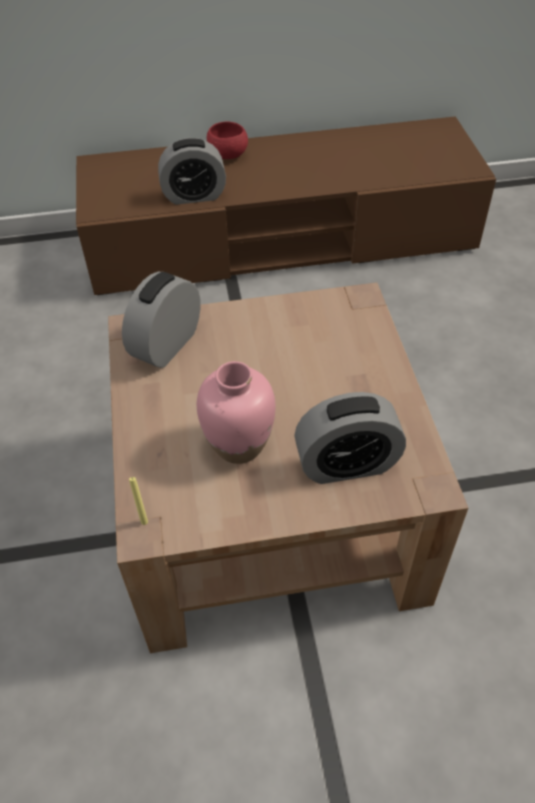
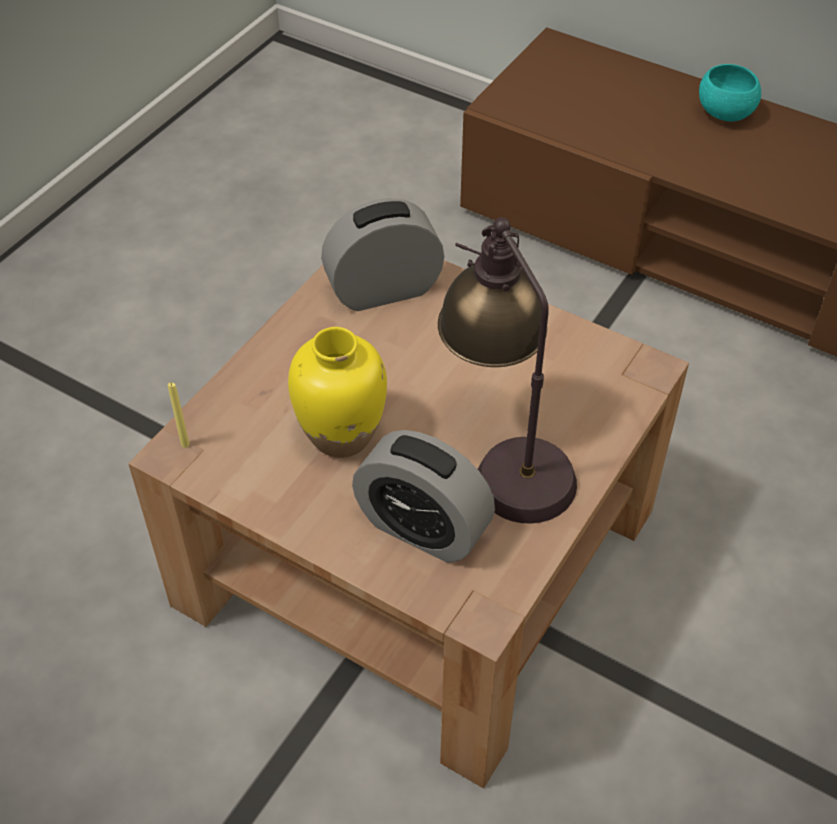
camera: 40 degrees right, 0 degrees up
alarm clock [158,138,226,205] -> none
pink vase [197,361,276,464] -> yellow vase [288,327,387,458]
red bowl [207,122,248,159] -> turquoise bowl [699,64,761,122]
none -> table lamp [438,217,577,524]

